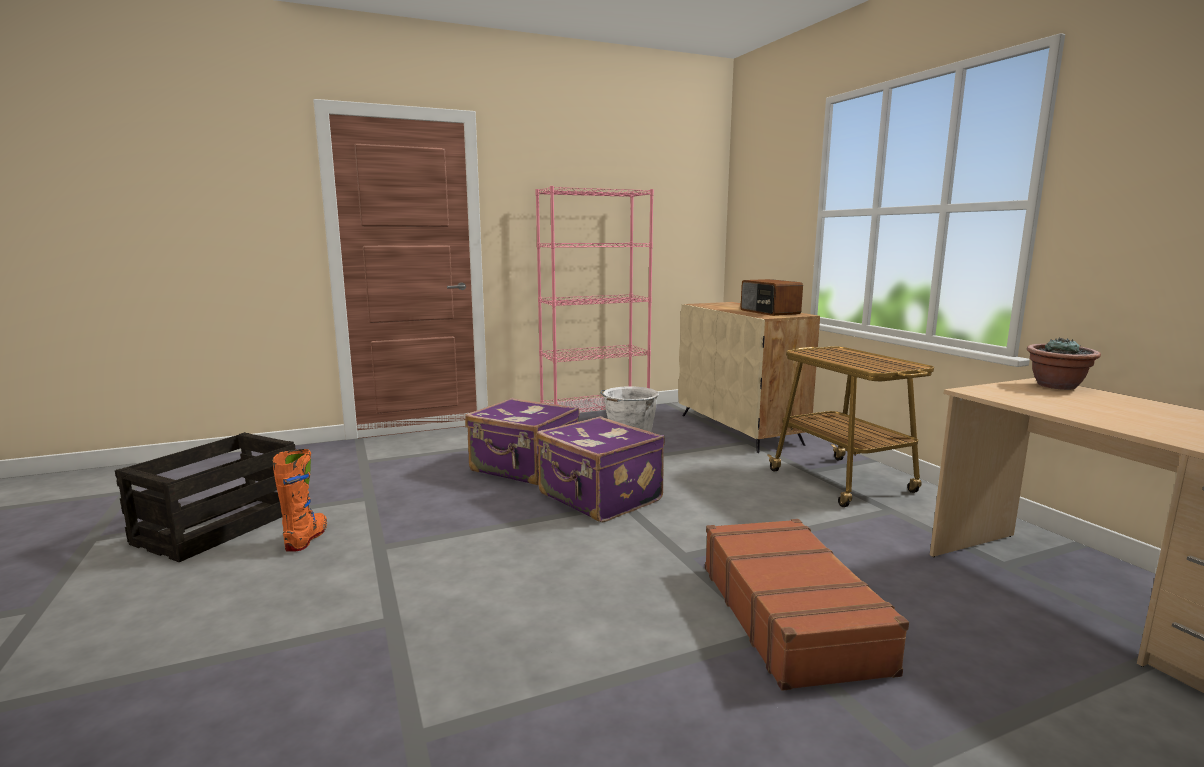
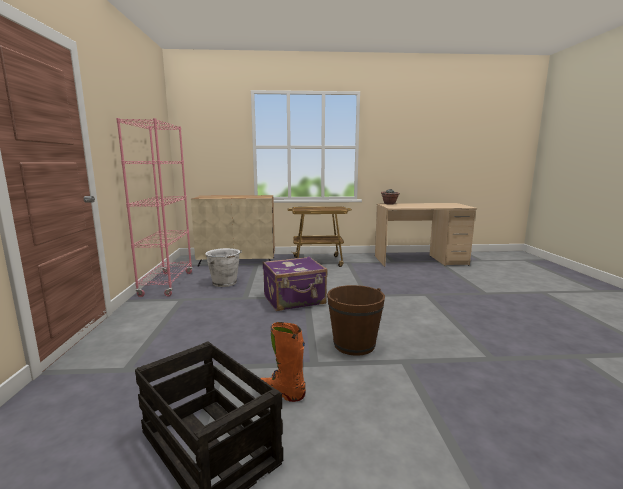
camera: 70 degrees left, 0 degrees up
purple suitcase [465,398,579,485] -> none
brown suitcase [705,519,909,691] -> none
radio [741,279,803,316] -> none
none -> brown bucket [327,285,385,356]

